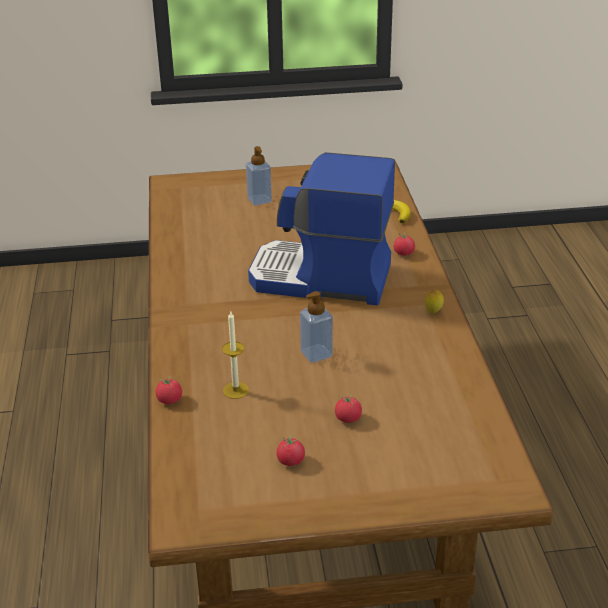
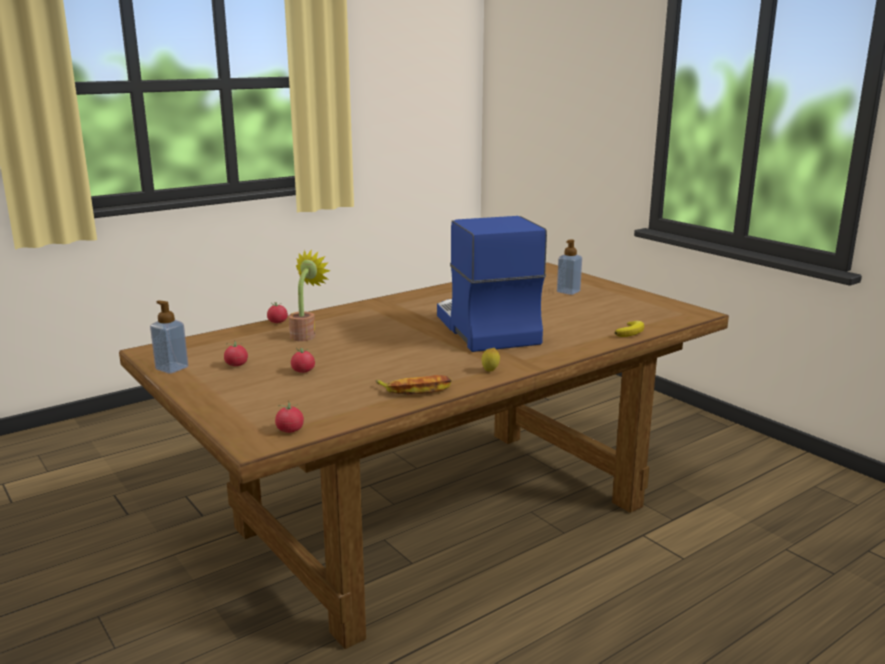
camera: 60 degrees right, 15 degrees down
candle [222,312,249,399] -> potted plant [289,249,330,341]
soap dispenser [300,291,333,363] -> soap dispenser moved to [150,300,189,374]
tomato [394,232,415,256] -> tomato moved to [275,401,304,433]
none -> banana [375,375,452,395]

